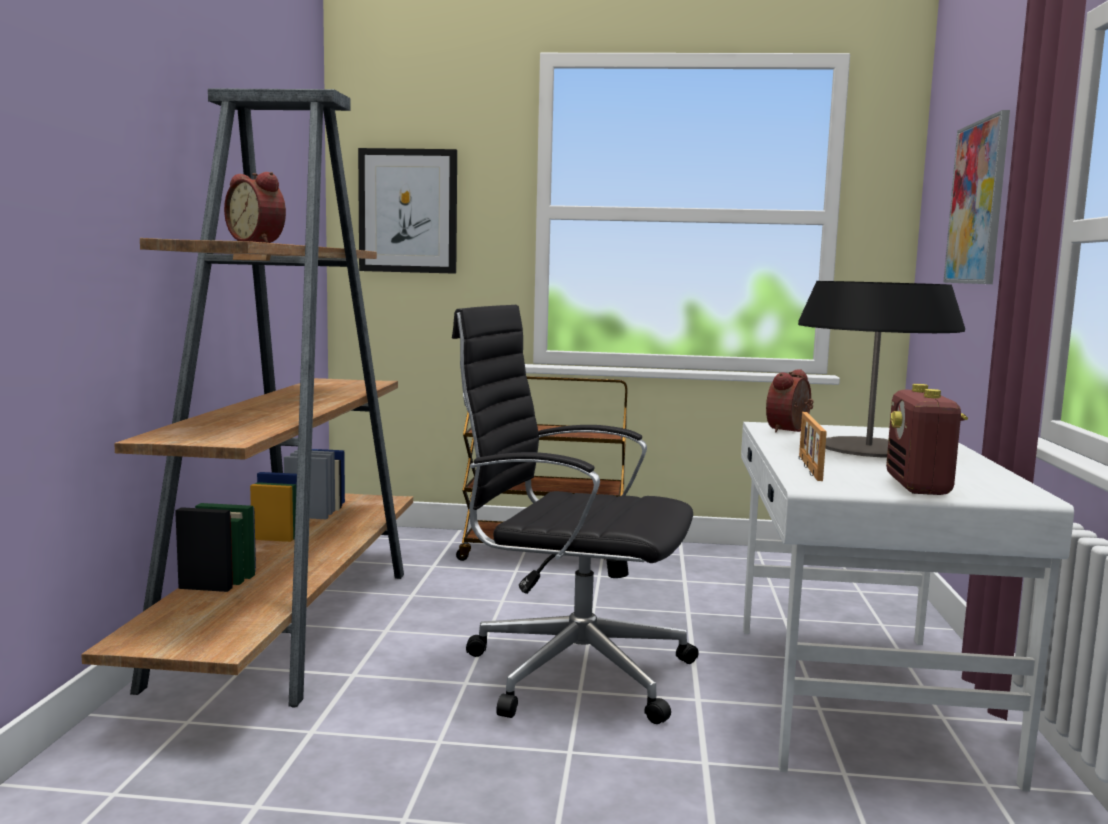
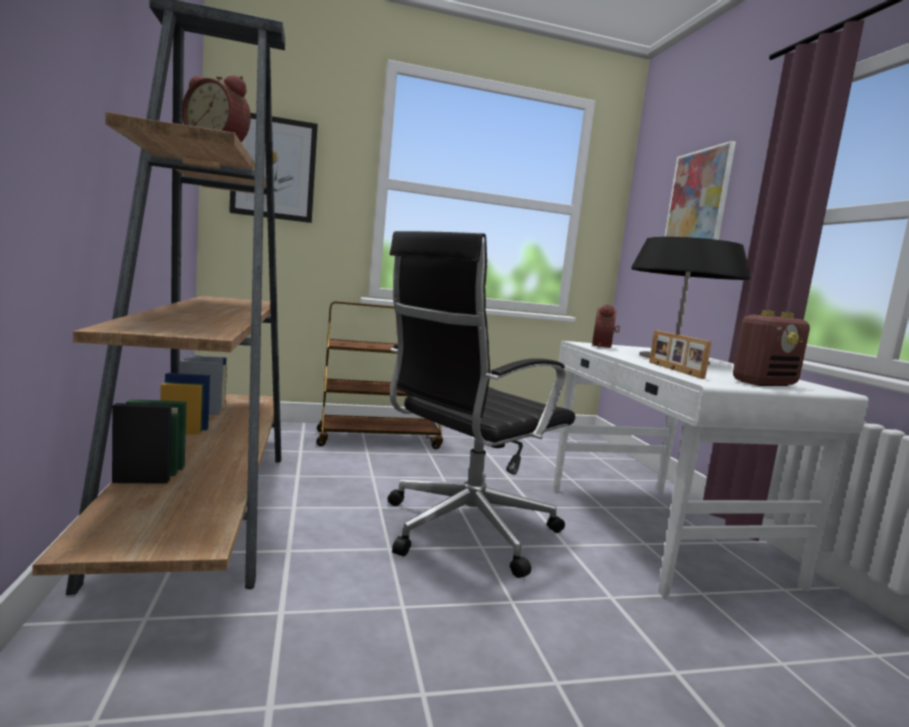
camera: 20 degrees left, 0 degrees up
black office chair [452,305,699,724] -> black office chair turned 45 degrees counterclockwise [387,231,575,578]
radio [886,384,968,495] -> radio turned 105 degrees counterclockwise [733,310,810,386]

